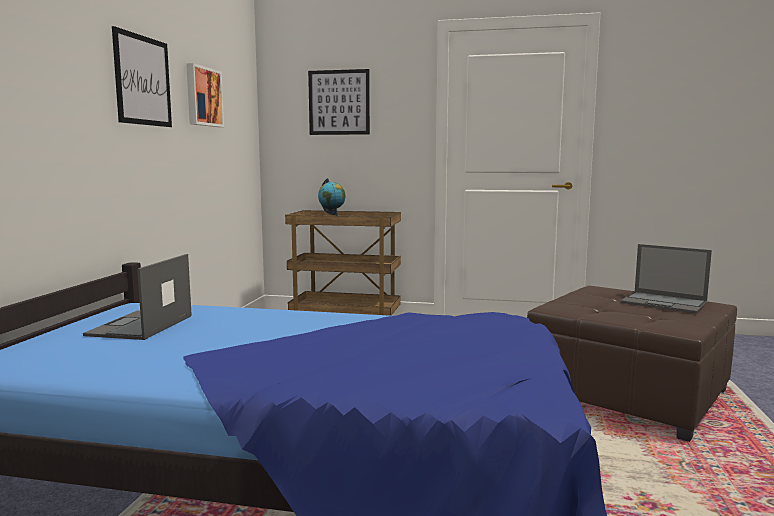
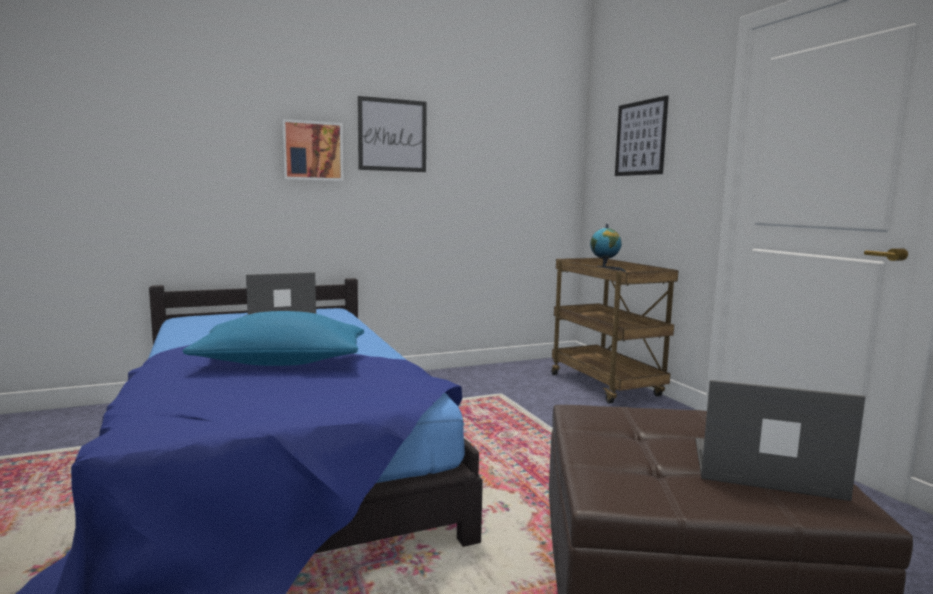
camera: 55 degrees right, 0 degrees up
picture [186,63,224,127] -> picture moved to [282,119,344,181]
laptop [620,244,712,313] -> laptop turned 105 degrees clockwise [696,380,865,501]
none -> blue pillow [183,311,364,366]

